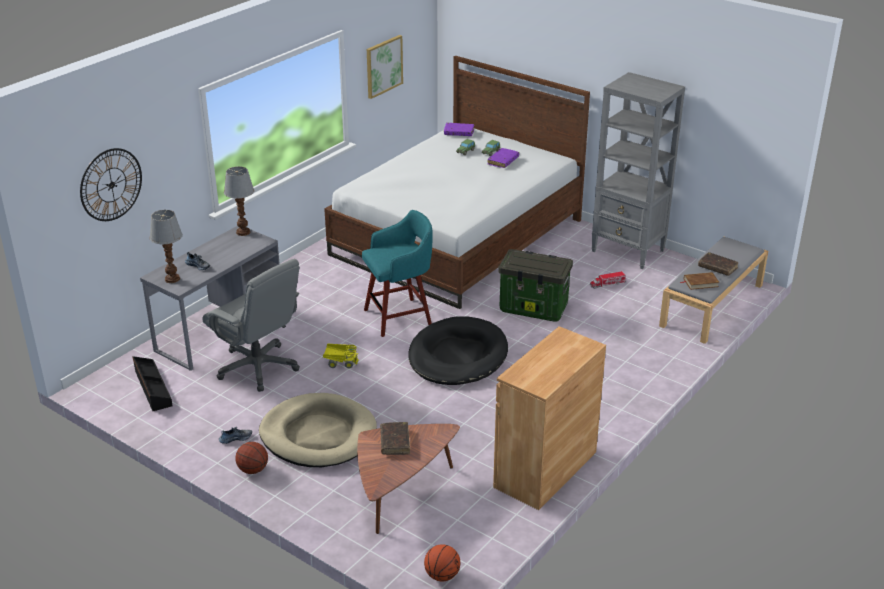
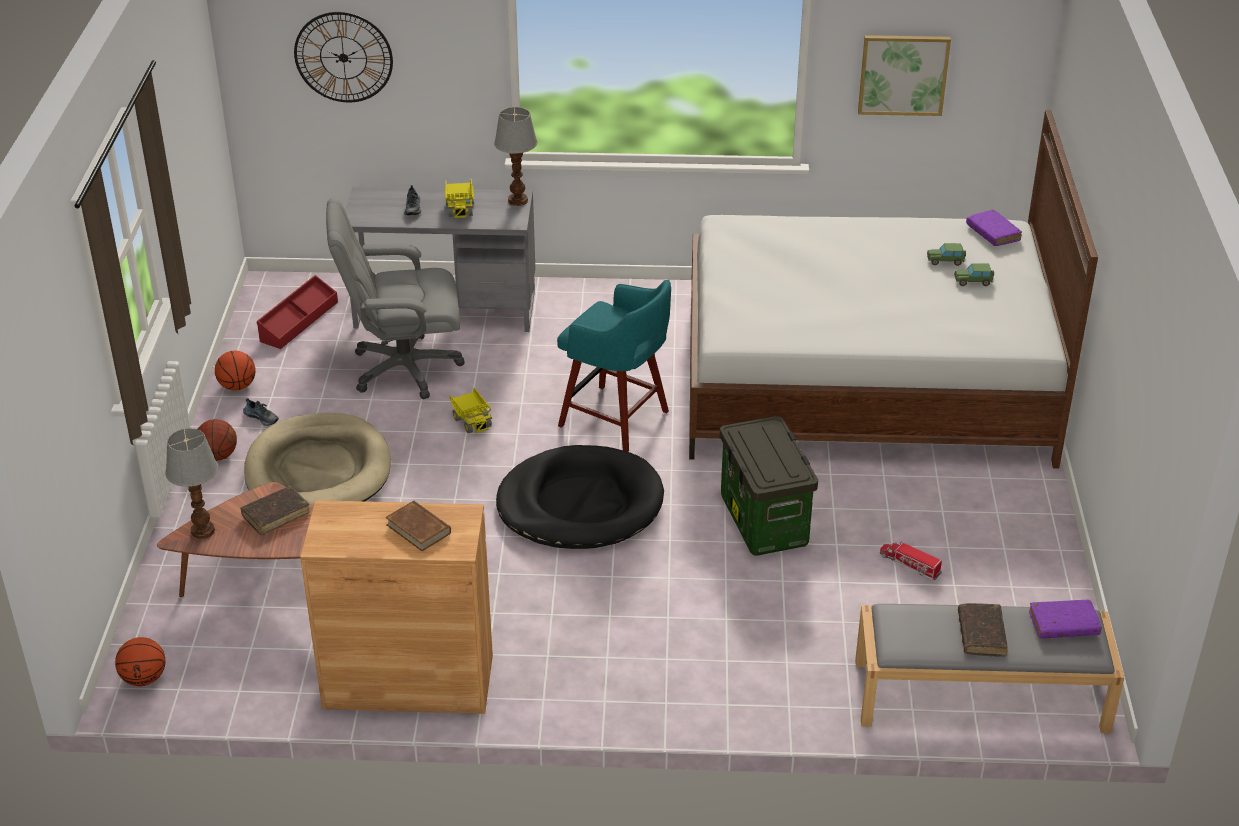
camera: 55 degrees right, 5 degrees up
black storage box [132,356,173,411] -> red storage box [257,275,338,349]
table lamp [150,210,183,283] -> table lamp moved to [165,428,218,539]
grey office chair [202,259,300,392] -> grey office chair turned 75 degrees clockwise [326,198,465,399]
purple book [488,148,519,168] -> purple book moved to [1029,600,1102,639]
grey bookcase [592,72,685,269] -> none
brown book [680,272,720,290] -> brown book moved to [385,500,451,551]
none -> basketball [215,351,256,391]
none -> toy truck [445,179,474,218]

